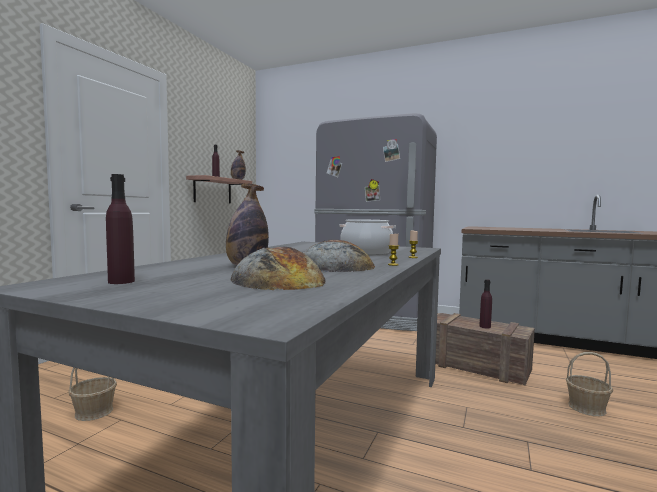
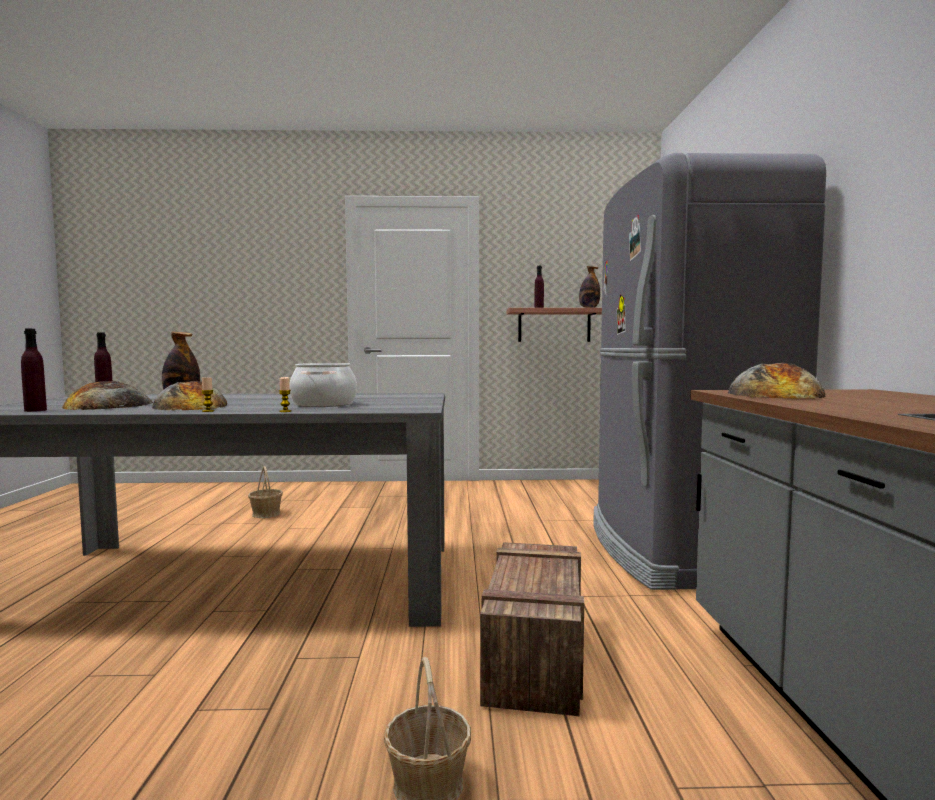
camera: 65 degrees right, 0 degrees up
purple bottle [479,279,492,328] -> purple bottle moved to [21,329,47,412]
none -> bread [728,363,825,399]

